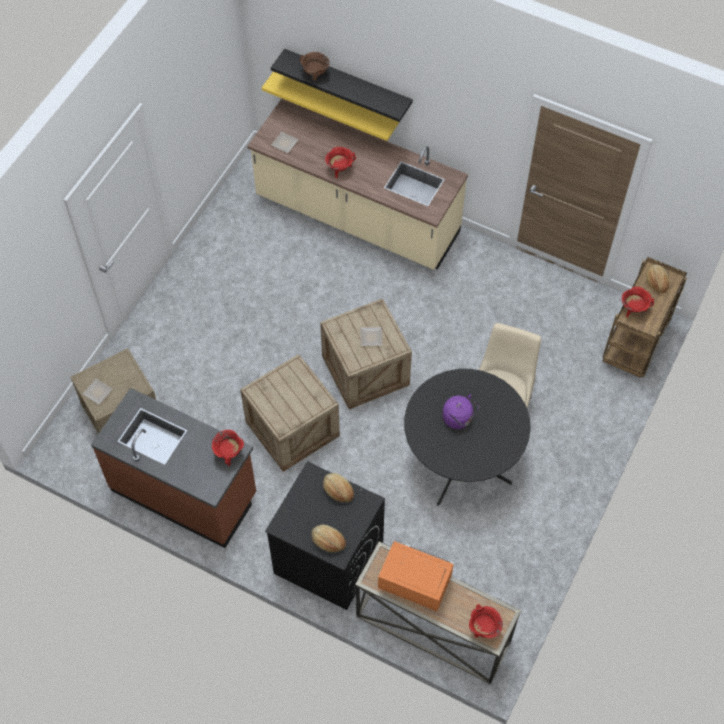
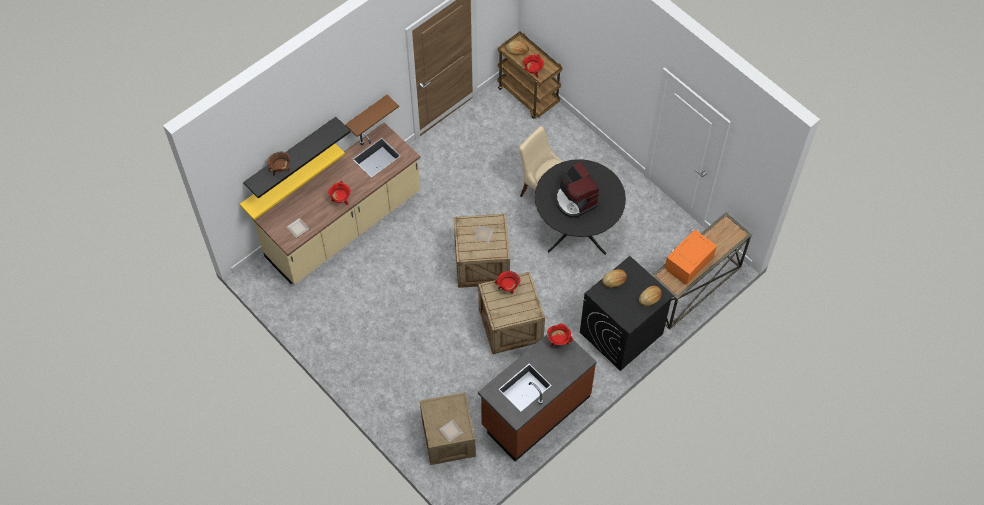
camera: 70 degrees left, 0 degrees up
purple kettle [443,394,480,429] -> coffee machine [555,162,599,218]
red cooking pot [469,604,503,638] -> red cooking pot moved to [495,271,520,293]
none -> brown shelf [345,95,399,137]

